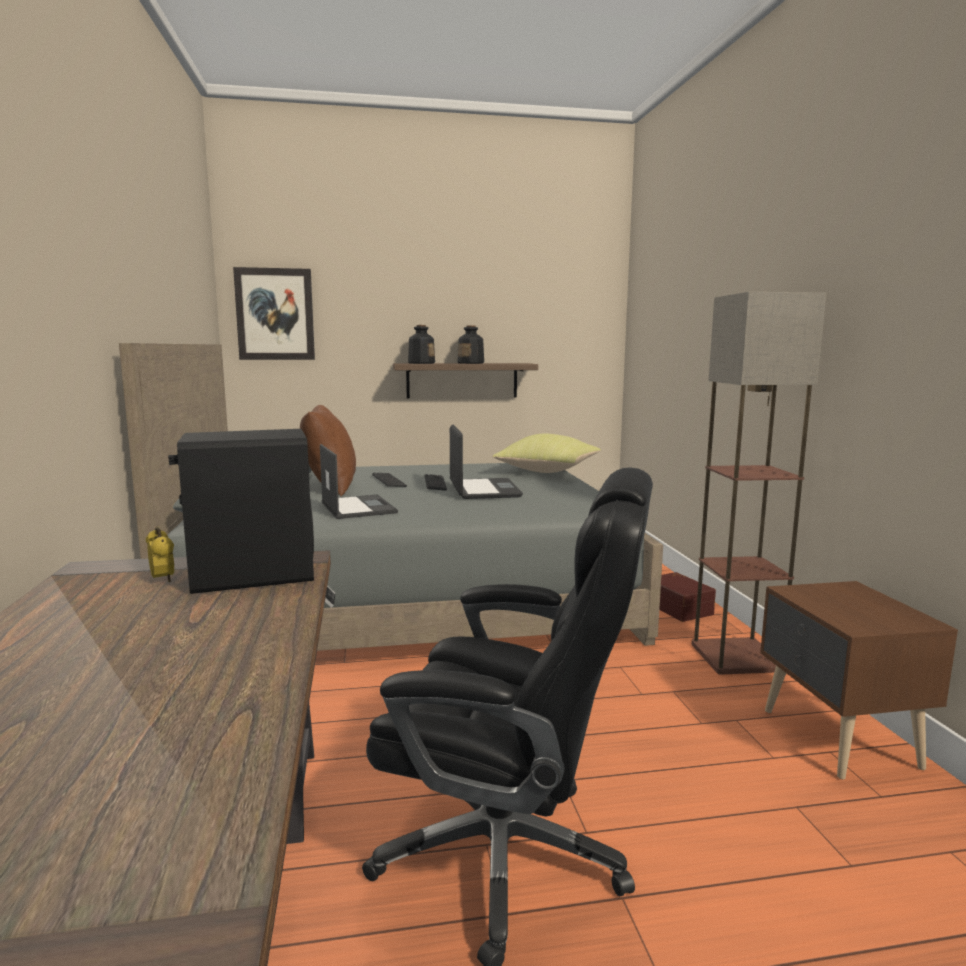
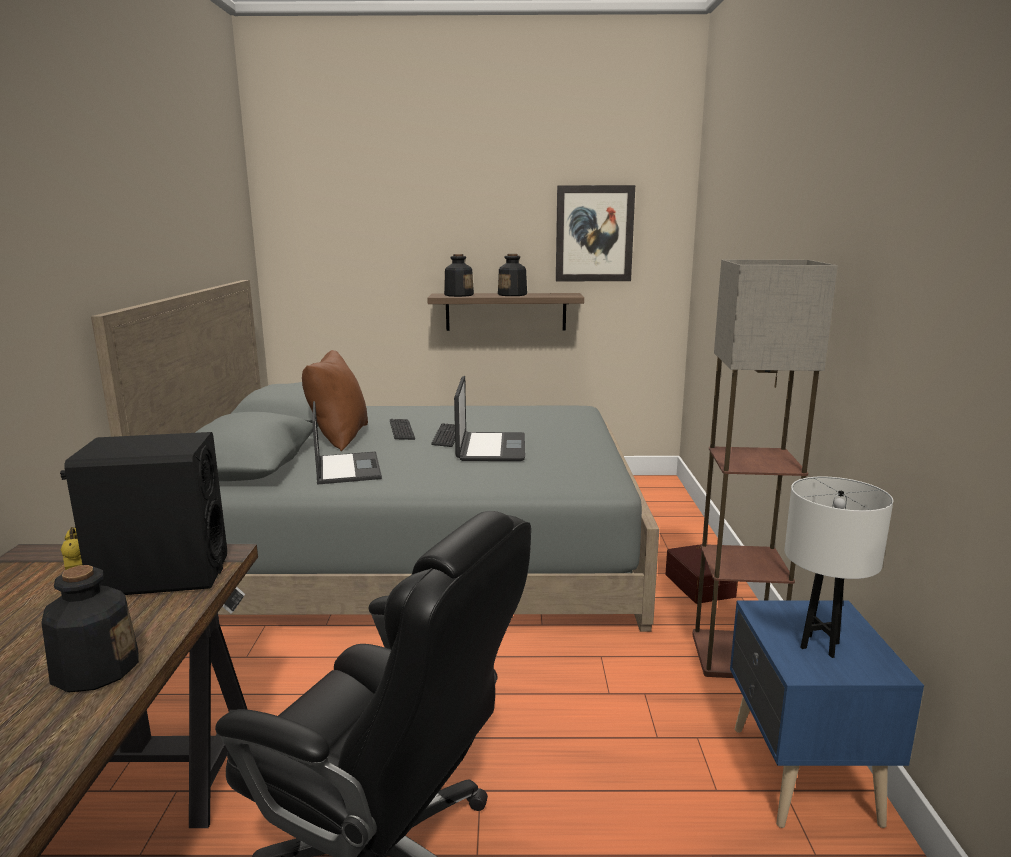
camera: 10 degrees right, 5 degrees up
picture [233,267,315,360] -> picture moved to [556,185,635,281]
yellow pillow [493,434,601,473] -> none
brown nightstand [760,581,958,779] -> blue nightstand [730,600,924,828]
none -> bottle [41,565,139,692]
none -> white table lamp [784,477,893,658]

